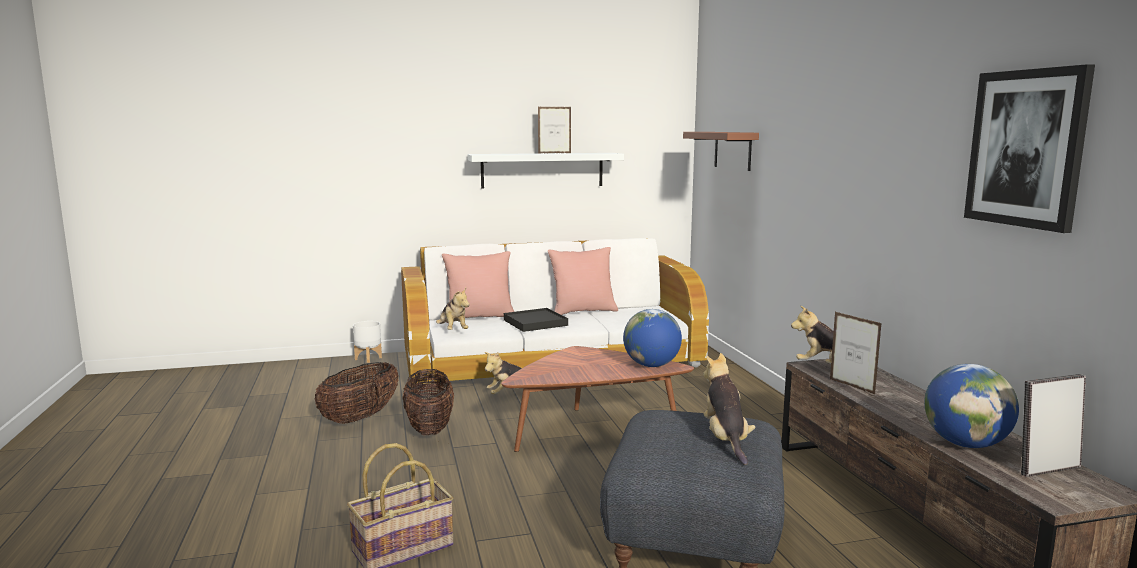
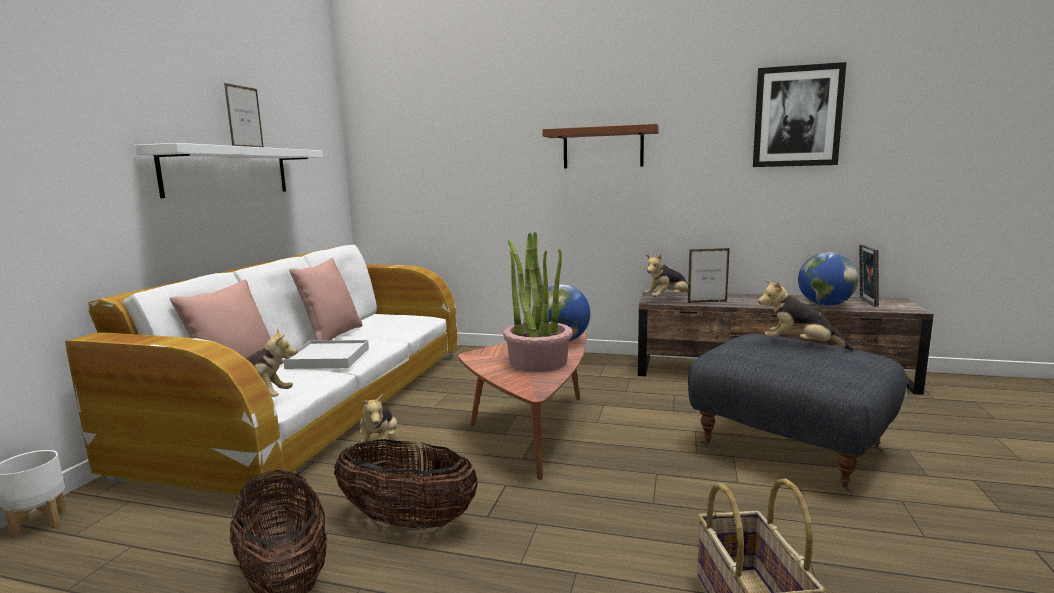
camera: 60 degrees left, 0 degrees up
black tray [504,308,568,332] -> white tray [283,340,369,369]
brown shelf [683,132,759,171] -> brown shelf moved to [542,124,659,169]
none -> potted plant [503,232,573,372]

